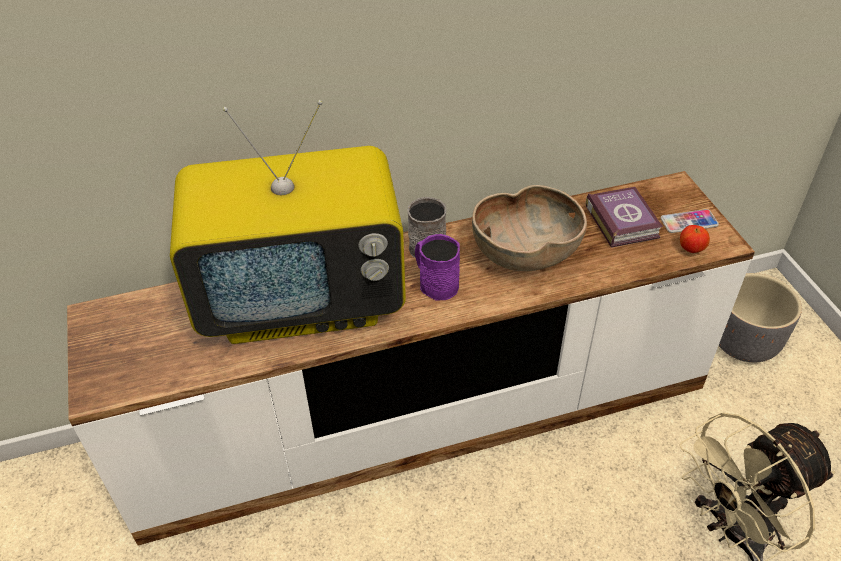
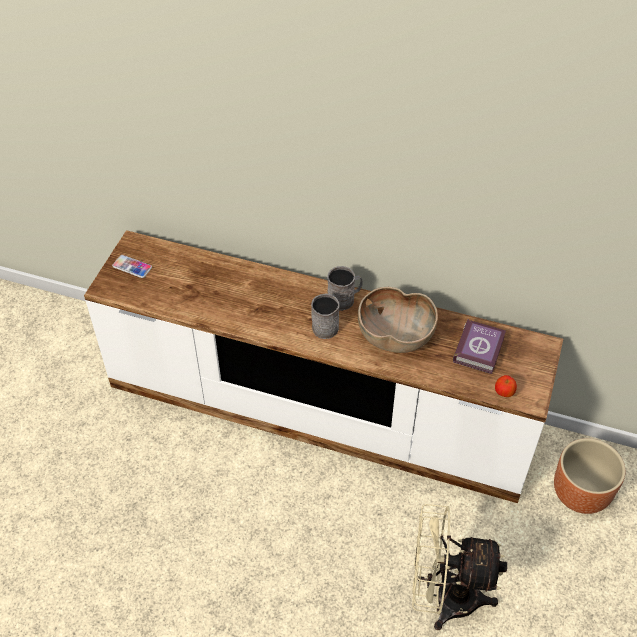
camera: 35 degrees right, 5 degrees up
television [170,100,406,344] -> none
purple mug [415,234,460,300] -> grey mug [311,294,339,339]
phone [661,209,719,233] -> phone moved to [112,255,152,278]
grey planter [719,273,802,362] -> brown planter [554,438,625,514]

